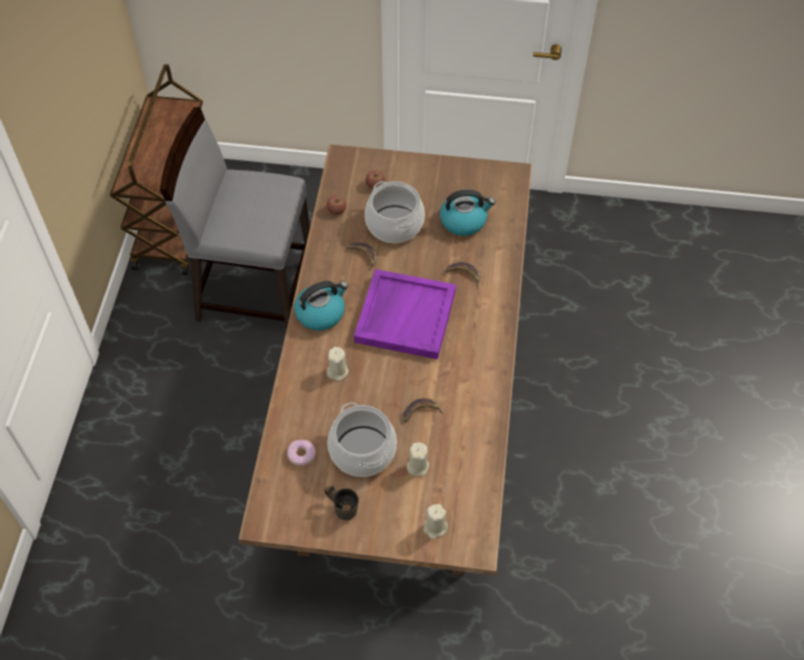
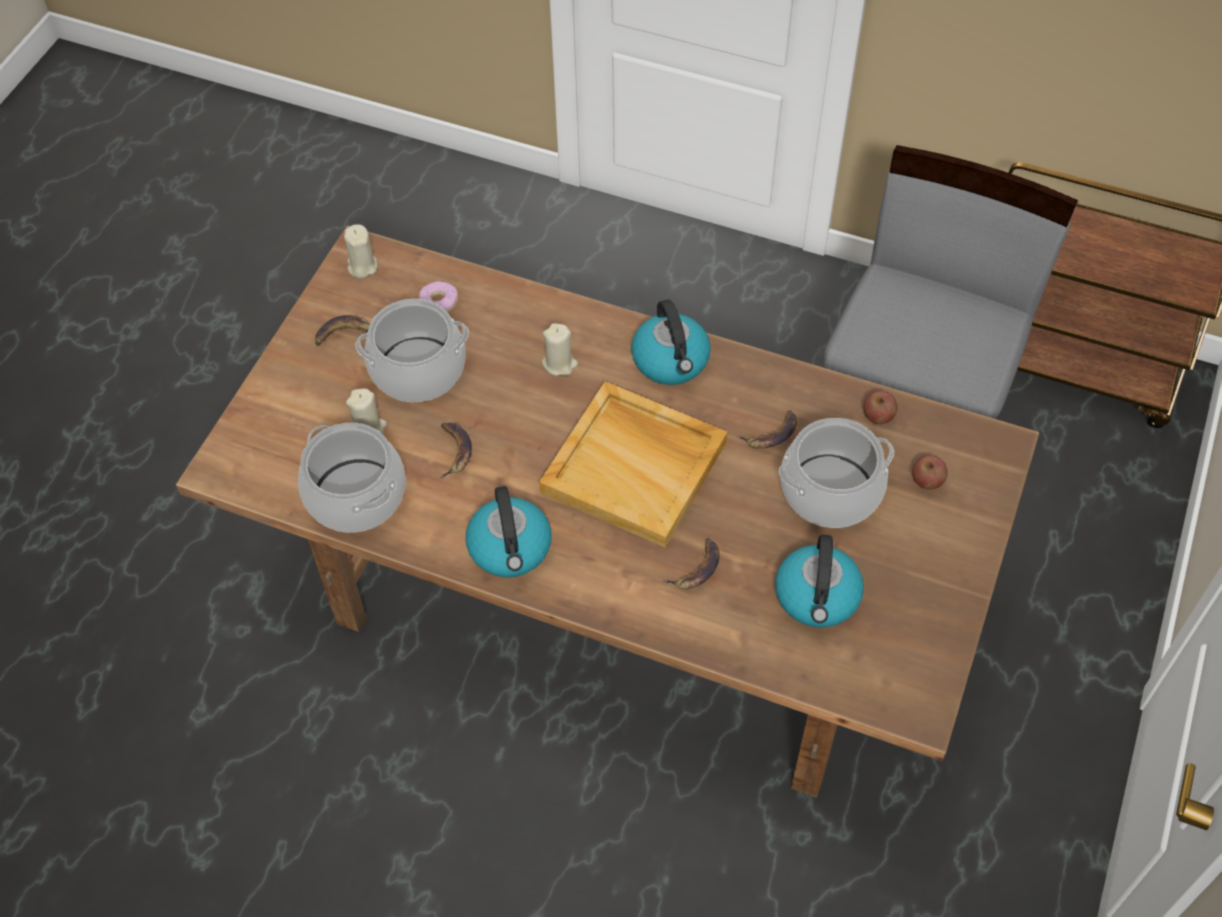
camera: 105 degrees right, 0 degrees up
grey mug [324,485,359,520] -> banana [315,315,370,346]
purple tray [354,269,456,359] -> beige tray [539,381,727,548]
beige candle [423,504,448,539] -> beige candle moved to [344,224,377,278]
none -> cooking pot [298,423,406,533]
none -> kettle [466,486,552,577]

